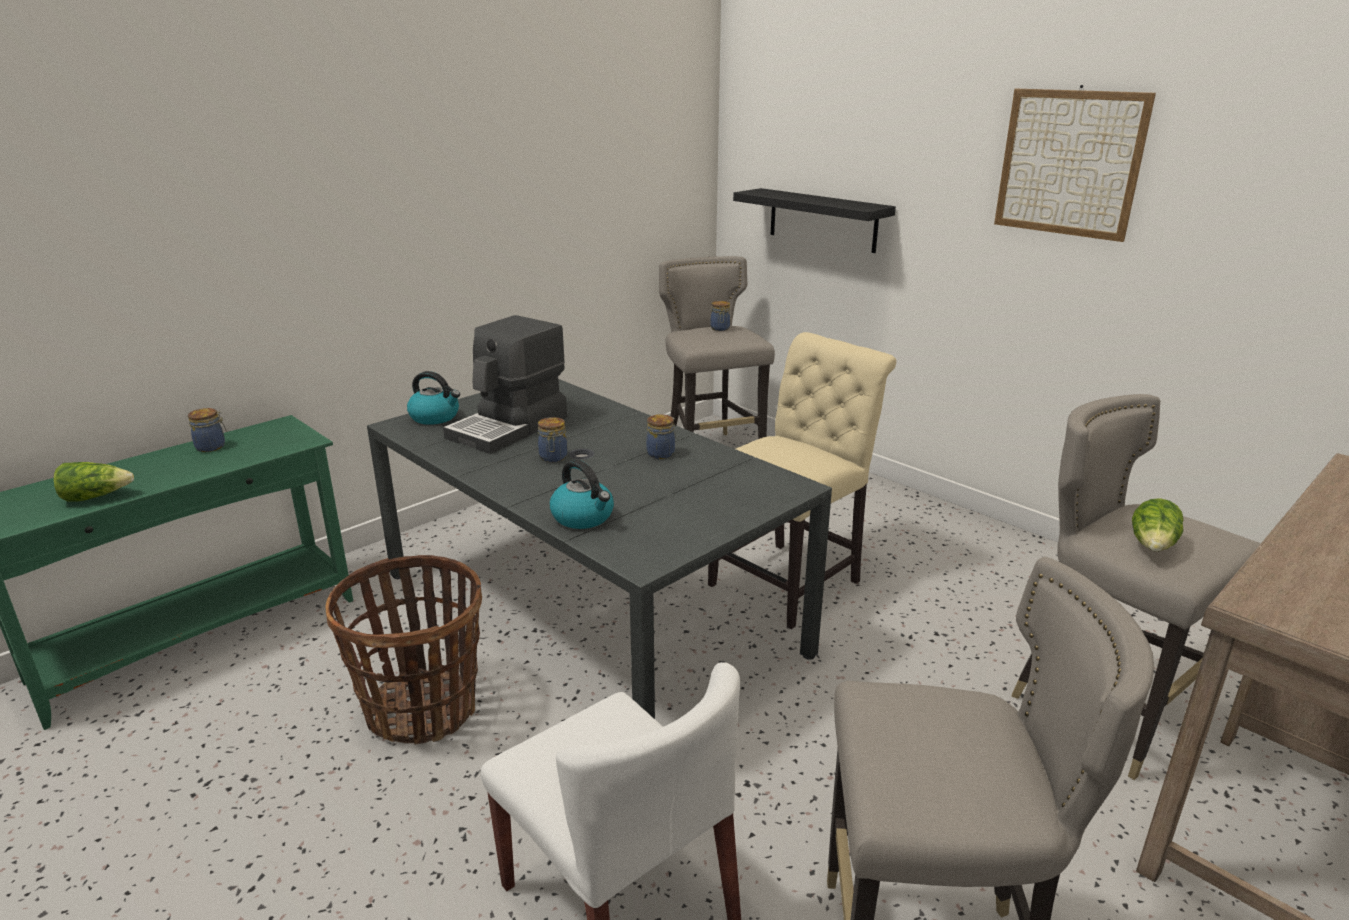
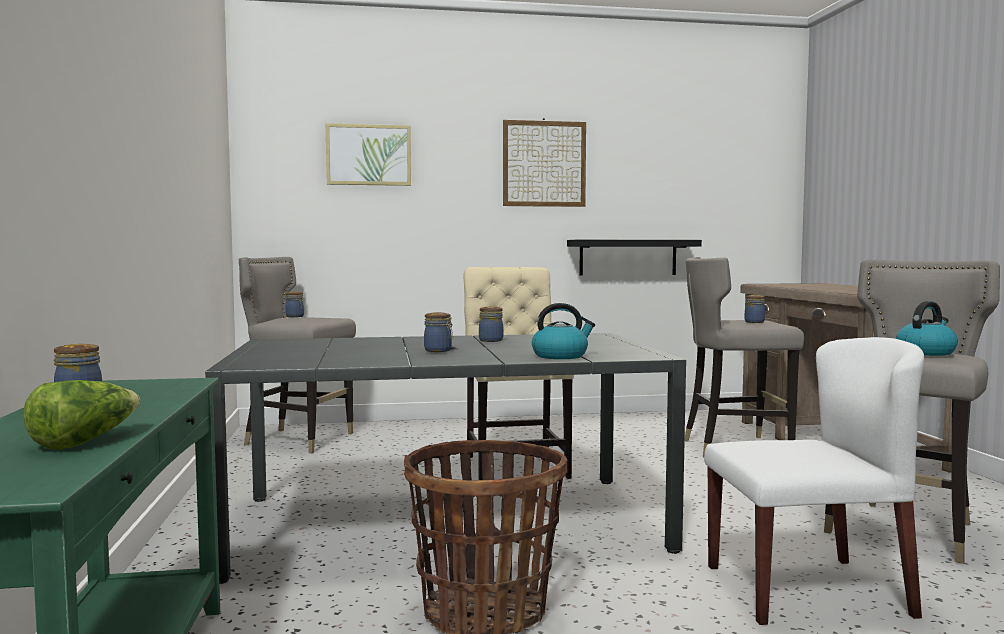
camera: 55 degrees left, 20 degrees down
kettle [407,371,460,425] -> kettle moved to [896,301,958,356]
coffee machine [443,315,567,454] -> none
black shelf [733,188,896,253] -> black shelf moved to [567,240,702,275]
lettuce [1132,498,1183,552] -> jar [745,295,765,323]
none -> picture [326,123,411,186]

